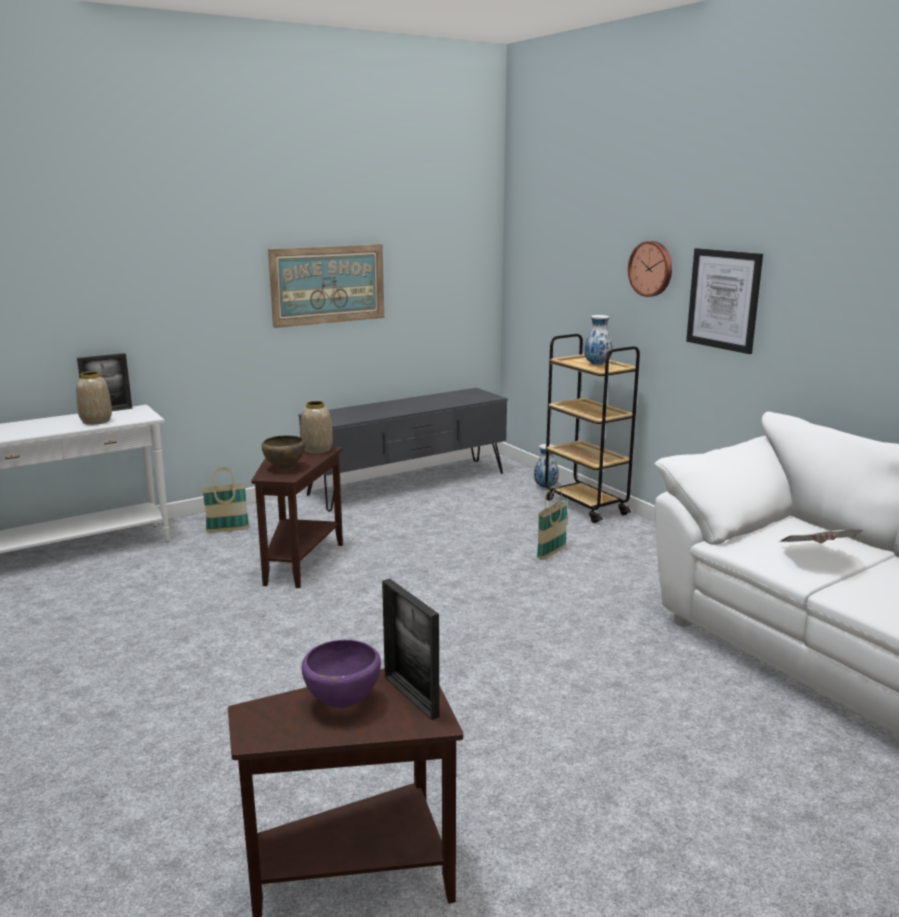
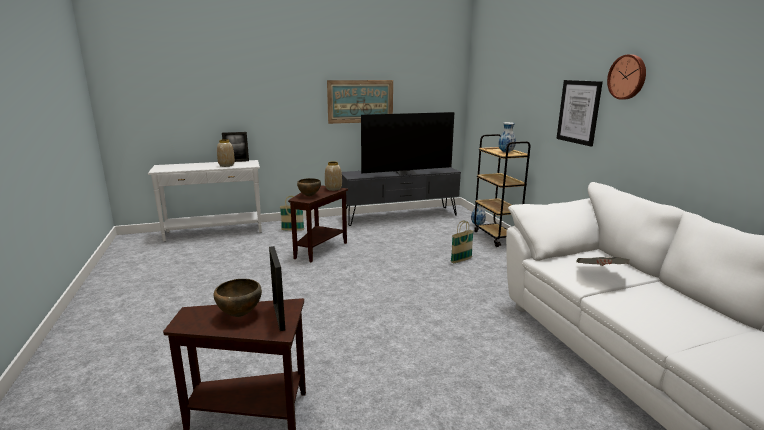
camera: 15 degrees right, 0 degrees up
purple bowl [302,640,381,708] -> brown bowl [213,279,262,317]
wall clock [628,241,672,297] -> wall clock moved to [607,54,646,100]
none -> television [361,112,455,175]

